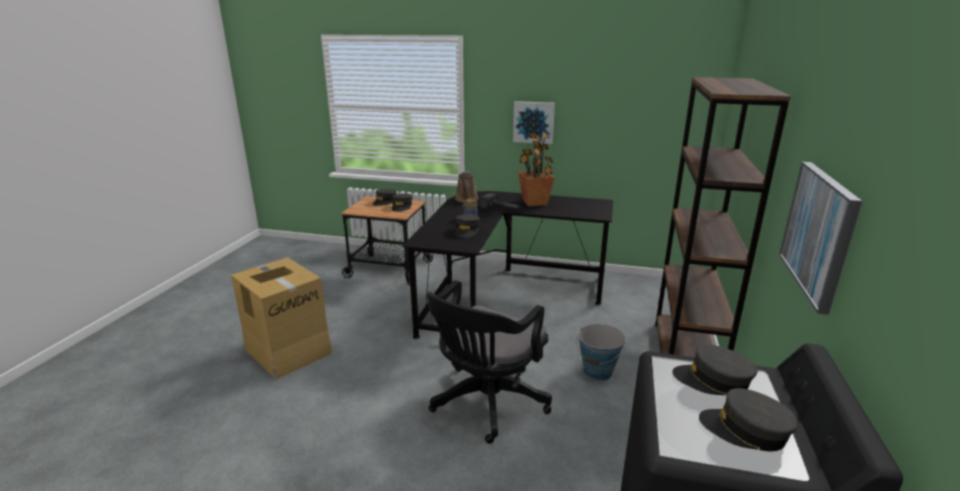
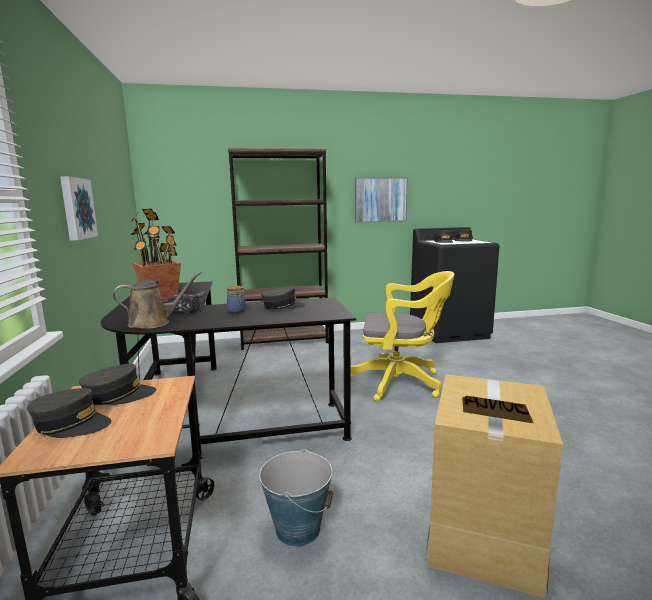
camera: 115 degrees left, 10 degrees down
black office chair [427,280,552,444] -> yellow office chair [350,271,454,402]
bucket [576,324,626,381] -> bucket moved to [259,448,333,547]

